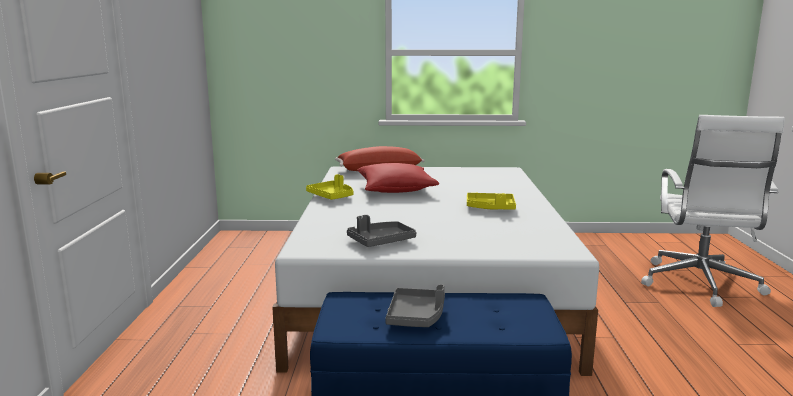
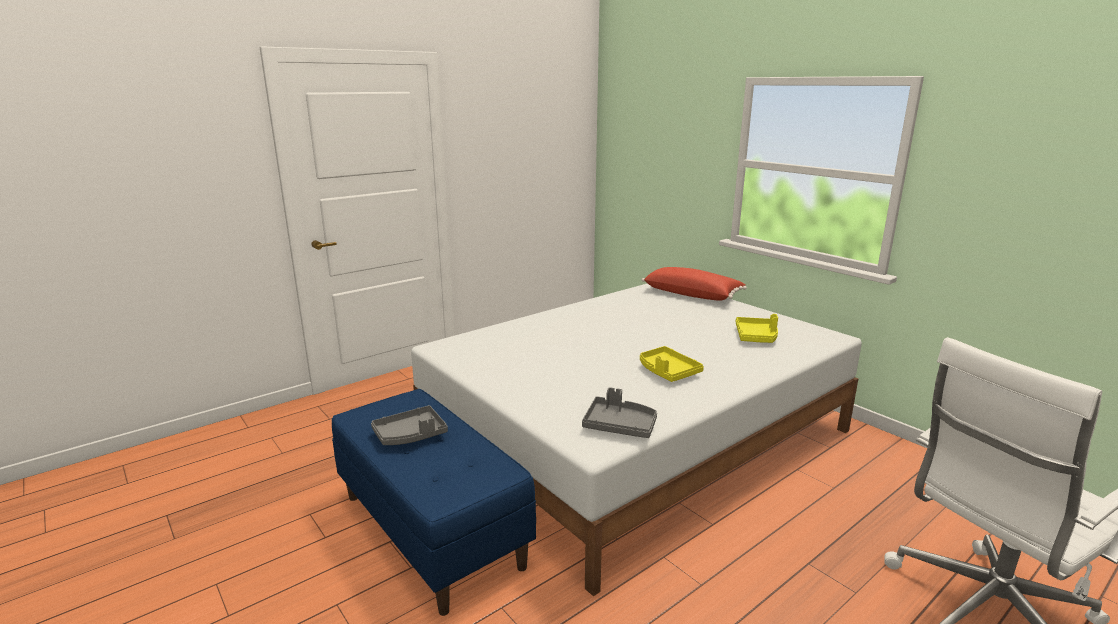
camera: 50 degrees right, 5 degrees up
yellow tray [306,174,353,200] -> yellow tray moved to [736,314,778,343]
grey tray [347,215,416,247] -> grey tray moved to [582,387,657,438]
red pillow [357,163,439,193] -> none

